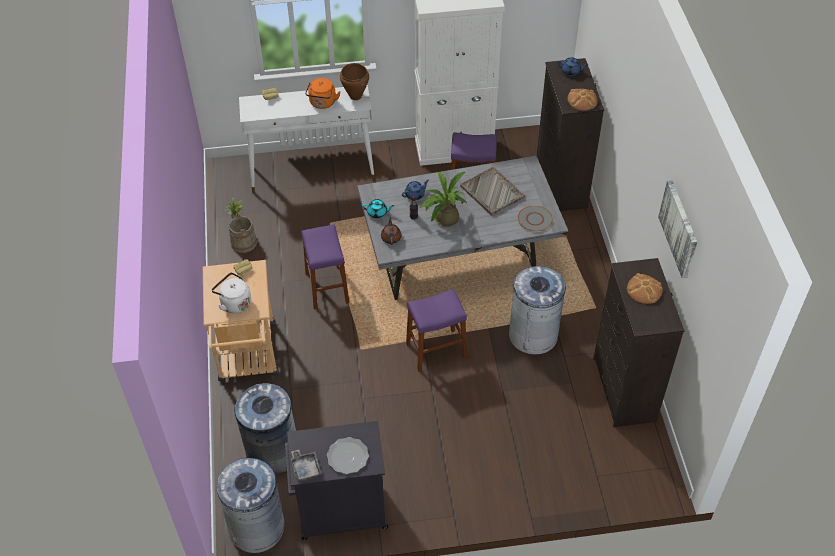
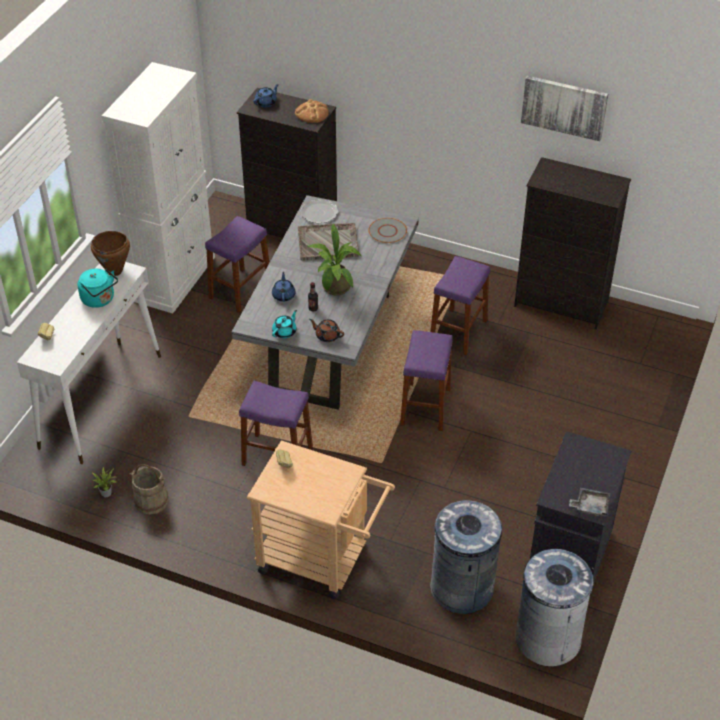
camera: 60 degrees left, 5 degrees down
white kettle [212,272,251,314] -> none
orange kettle [305,78,341,109] -> turquoise kettle [78,268,118,308]
plate [327,437,369,474] -> plate moved to [300,199,339,224]
grey trash can [509,266,566,355] -> purple stool [431,256,490,356]
bread [627,273,663,304] -> none

